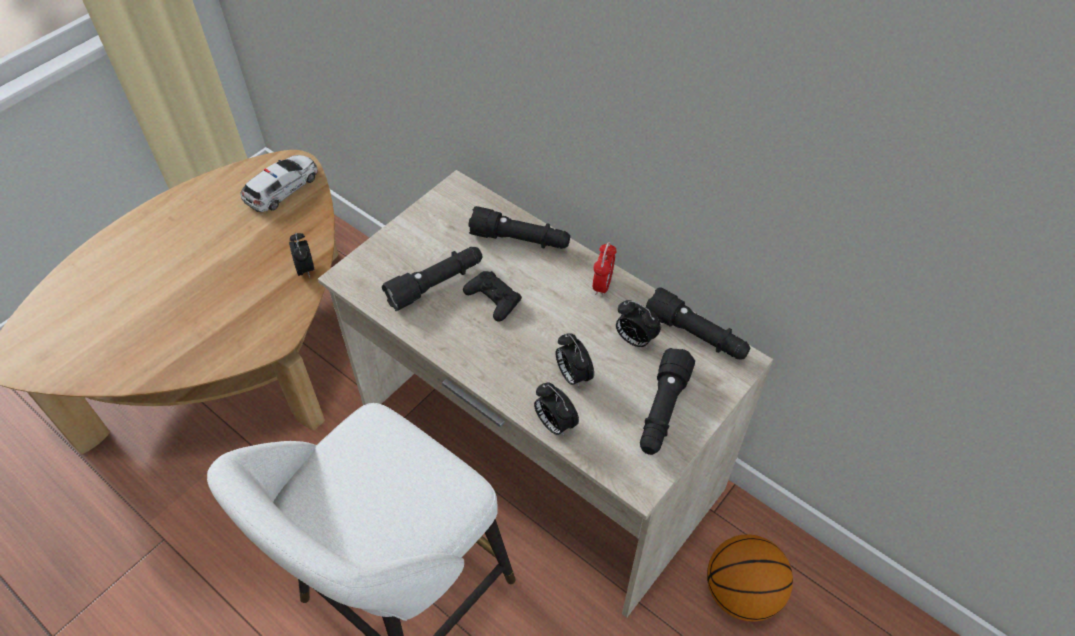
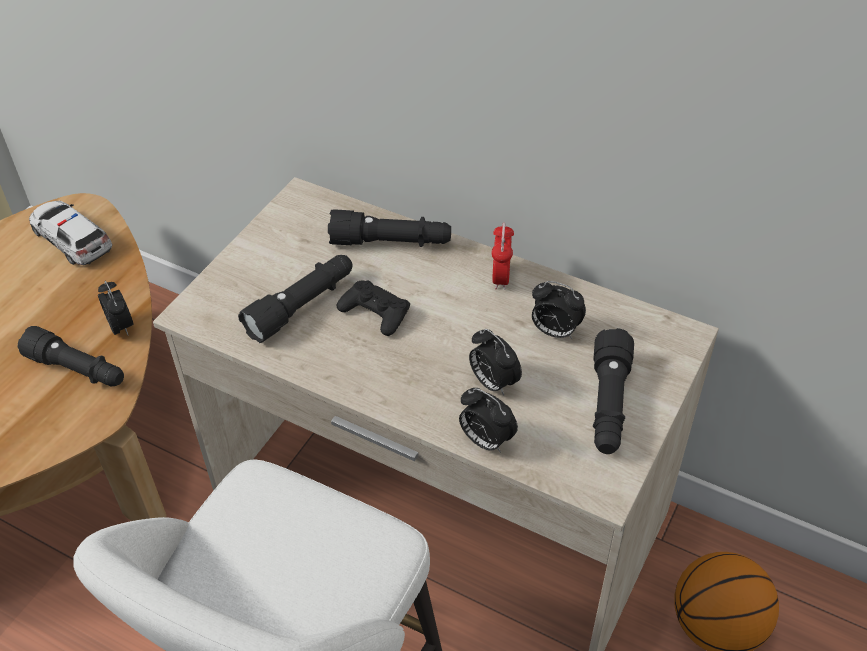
camera: 10 degrees left, 5 degrees down
toy car [240,155,318,212] -> toy car turned 75 degrees counterclockwise [29,201,112,265]
black flashlight [646,287,750,360] -> black flashlight moved to [18,326,124,386]

